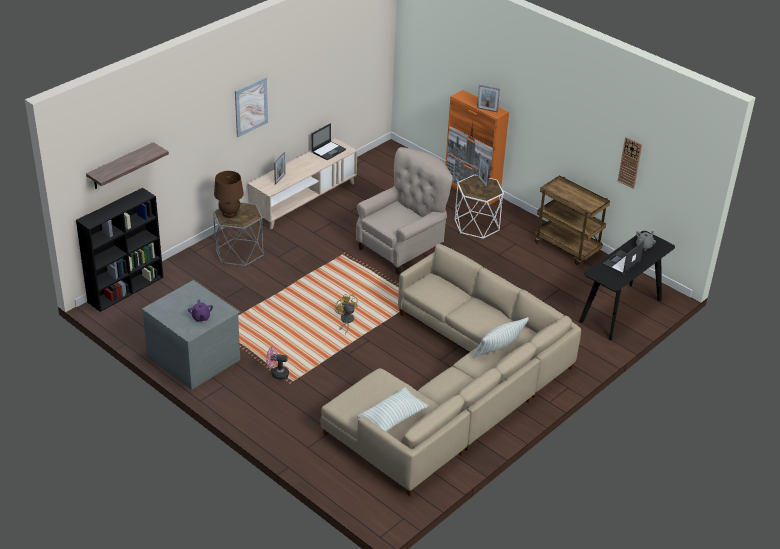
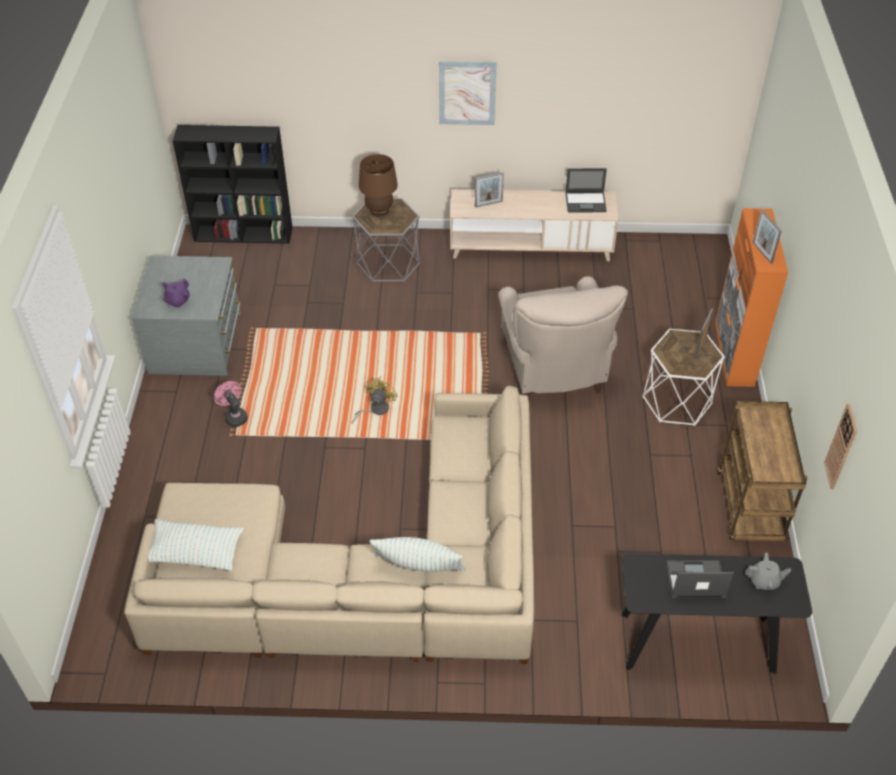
camera: 50 degrees right, 10 degrees up
shelf [86,142,169,189] -> none
beige armchair [356,147,453,275] -> beige armchair turned 75 degrees clockwise [498,276,628,403]

